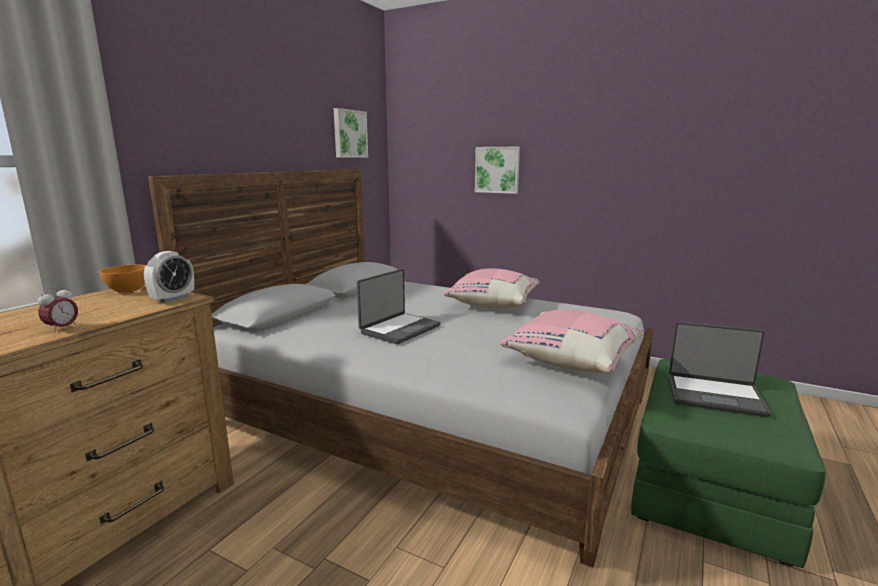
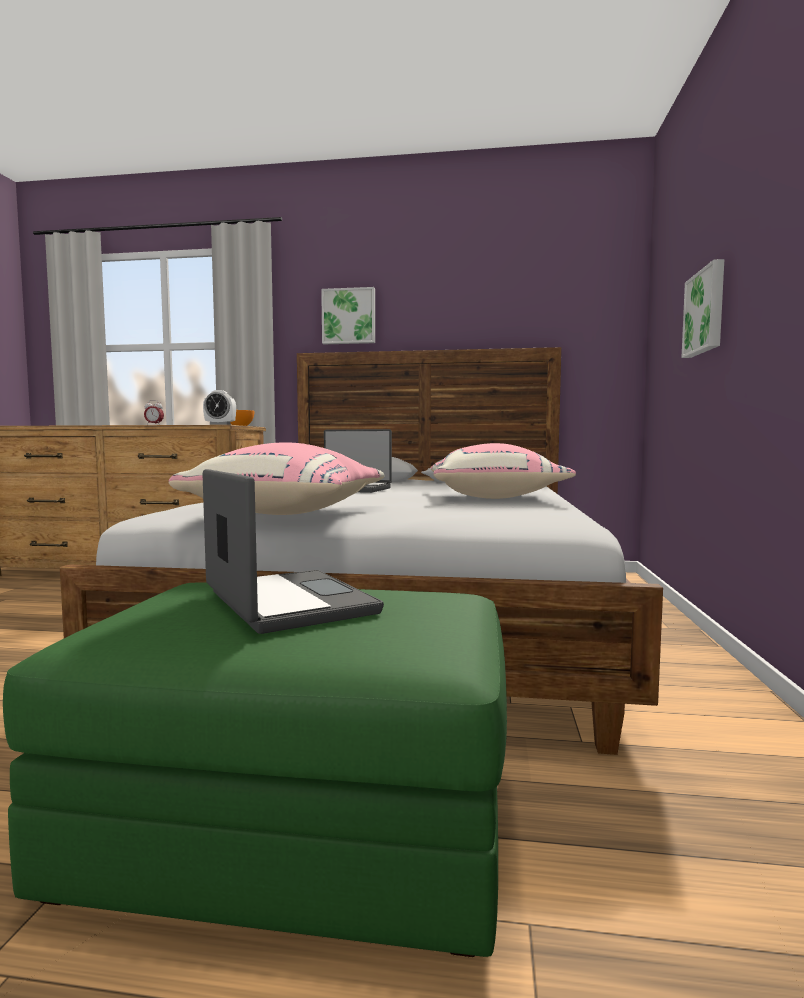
camera: 70 degrees right, 10 degrees down
picture [334,108,368,158] -> picture moved to [321,287,375,344]
laptop [669,322,771,417] -> laptop turned 150 degrees clockwise [202,469,384,634]

